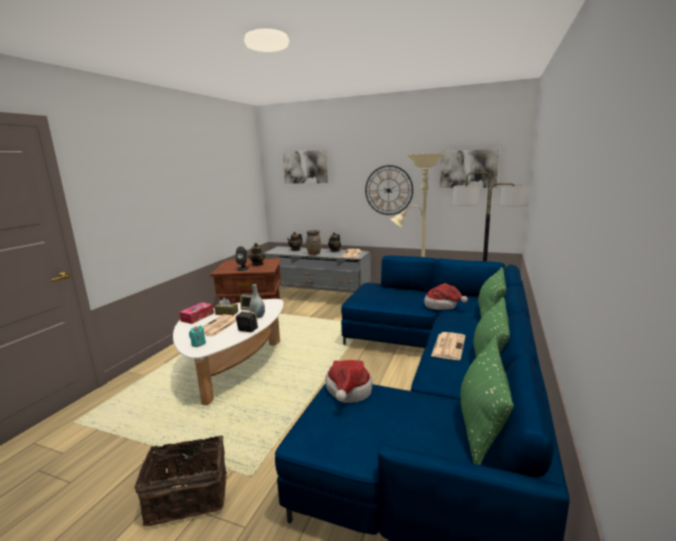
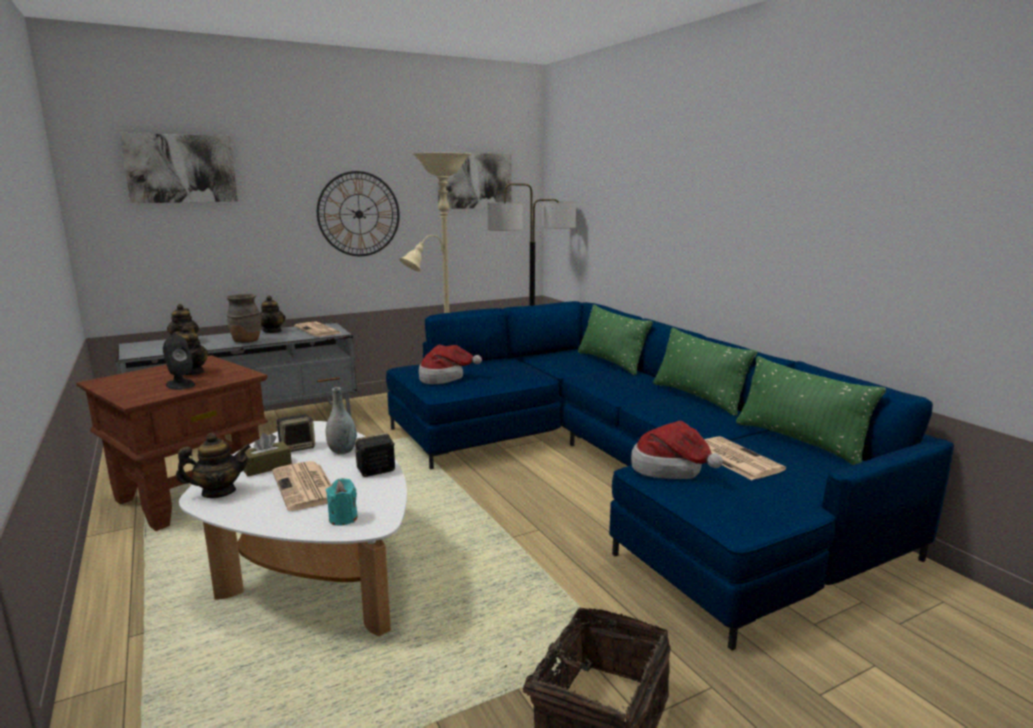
camera: 50 degrees left, 0 degrees up
tissue box [179,302,214,324] -> teapot [176,433,251,498]
hat [424,283,468,310] -> hat moved to [419,344,482,384]
newspaper [431,332,465,360] -> newspaper moved to [704,436,786,480]

